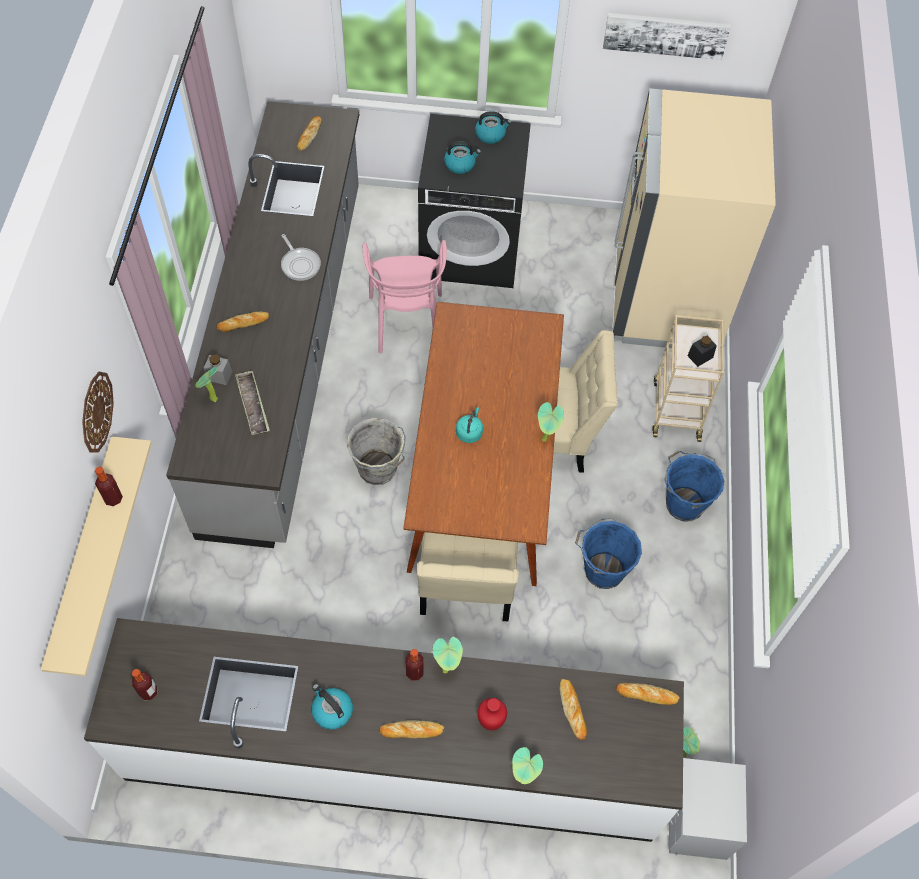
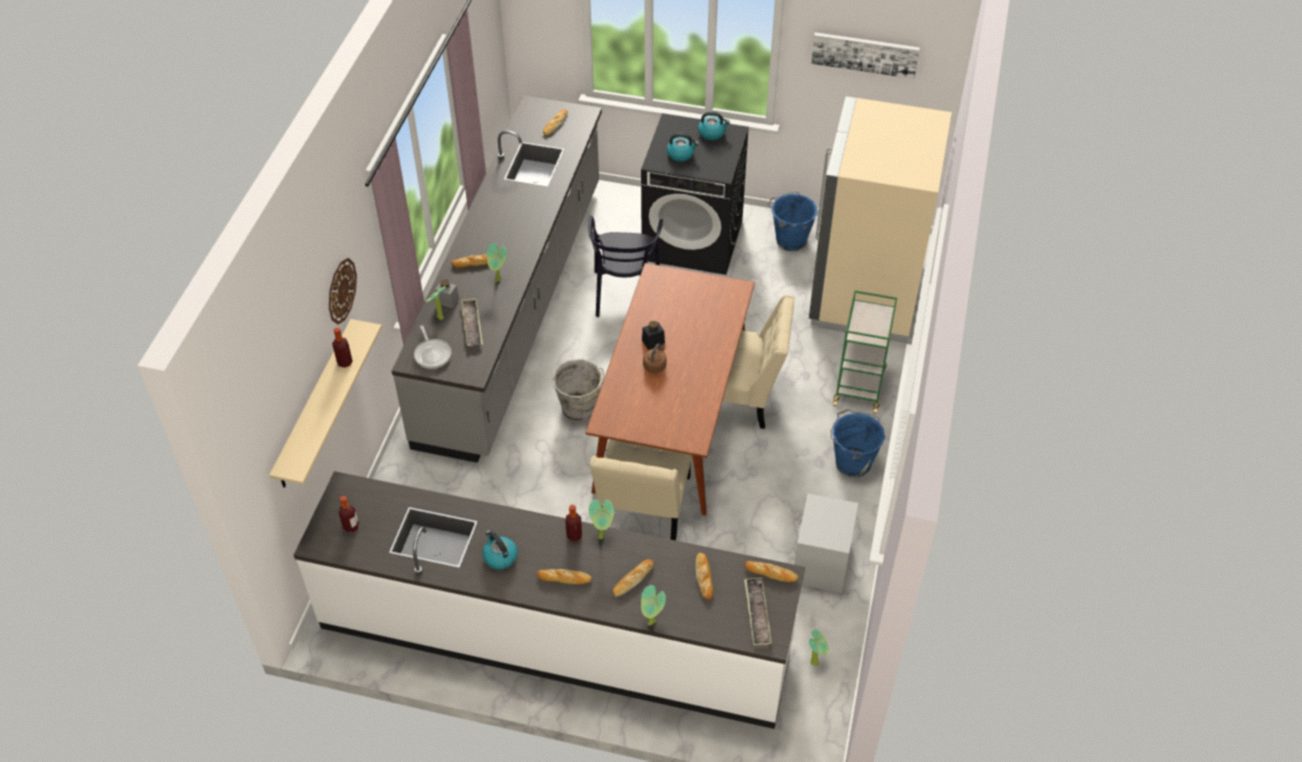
camera: 10 degrees right, 10 degrees down
frying pan [281,234,321,281] -> frying pan moved to [414,325,451,369]
pink chair [363,240,447,353] -> black chair [588,216,663,317]
turquoise kettle [456,407,483,443] -> brown kettle [643,343,667,373]
red vase [477,698,507,731] -> bread [613,559,654,597]
potted plant [538,402,564,442] -> potted plant moved to [487,243,507,282]
blue bucket [575,517,642,589] -> blue bucket moved to [767,192,817,251]
beige cart [652,315,724,442] -> green cart [833,290,897,414]
grey nightstand [669,758,747,860] -> grey nightstand moved to [794,493,858,593]
black jar [687,336,717,367] -> black jar moved to [642,321,665,350]
none -> tray [744,578,772,646]

